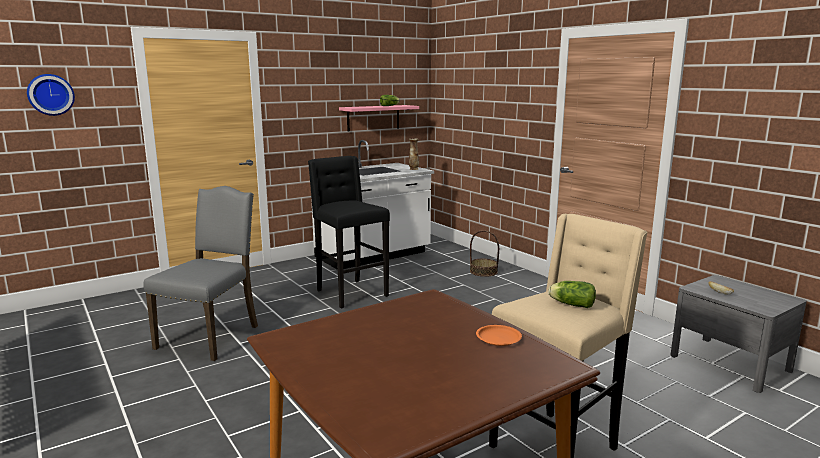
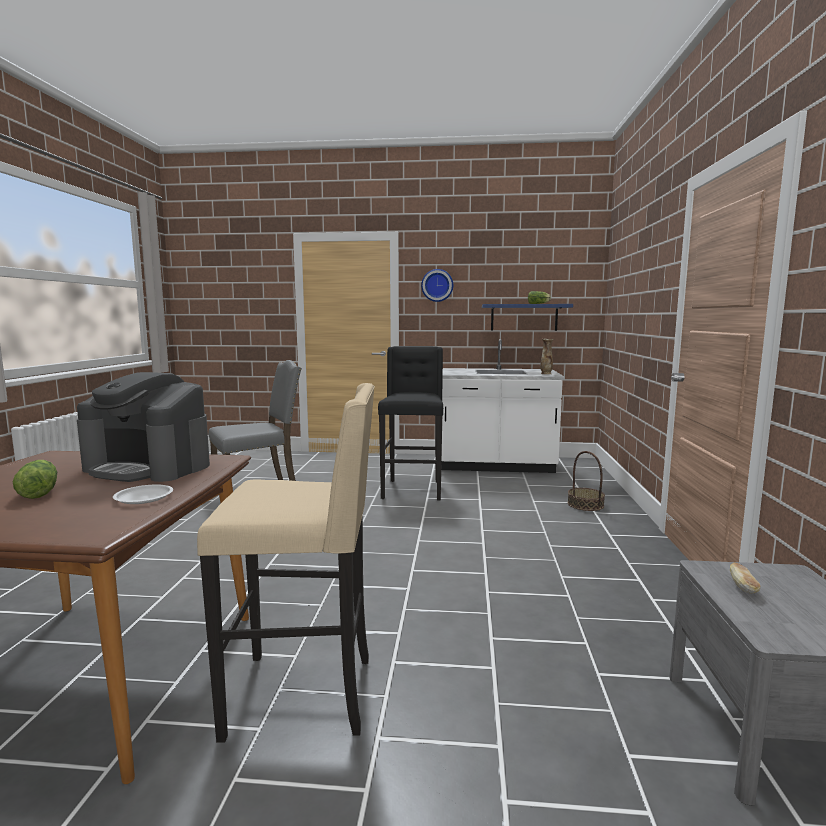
camera: 40 degrees right, 5 degrees down
wall clock [27,74,75,116] -> wall clock moved to [421,269,453,302]
pink shelf [339,105,419,132] -> blue shelf [482,304,573,331]
orange plate [476,325,522,346] -> white plate [113,485,173,504]
lettuce [549,281,596,308] -> lettuce moved to [13,460,57,499]
none -> coffee machine [77,372,210,482]

